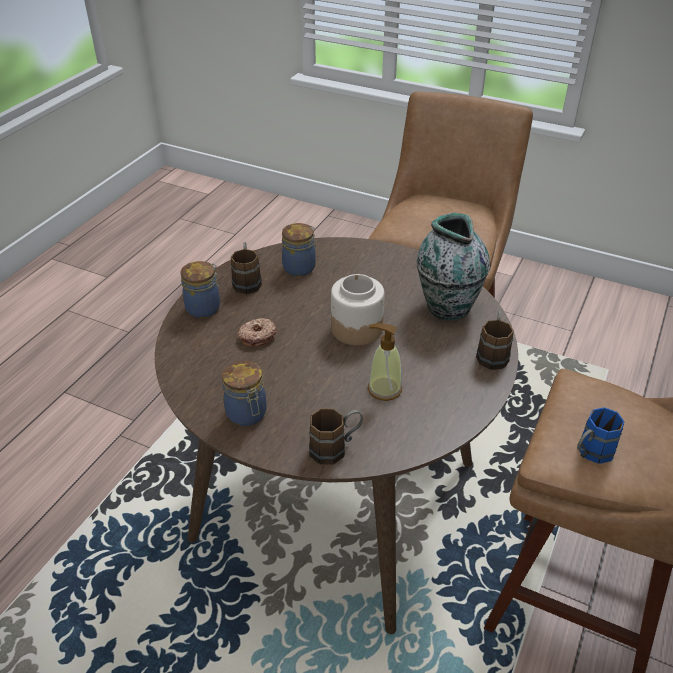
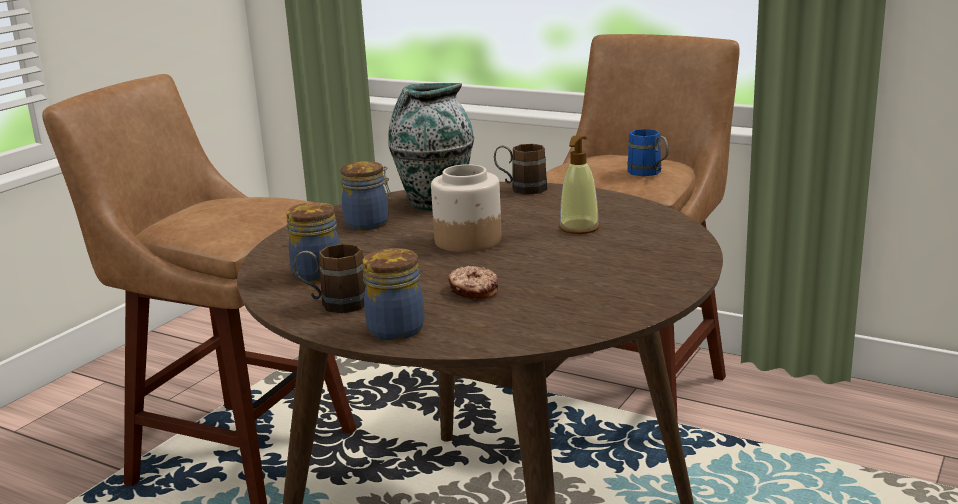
camera: 85 degrees left, 20 degrees down
jar [222,360,266,426] -> jar moved to [340,161,392,231]
brown mug [309,408,363,464] -> none

